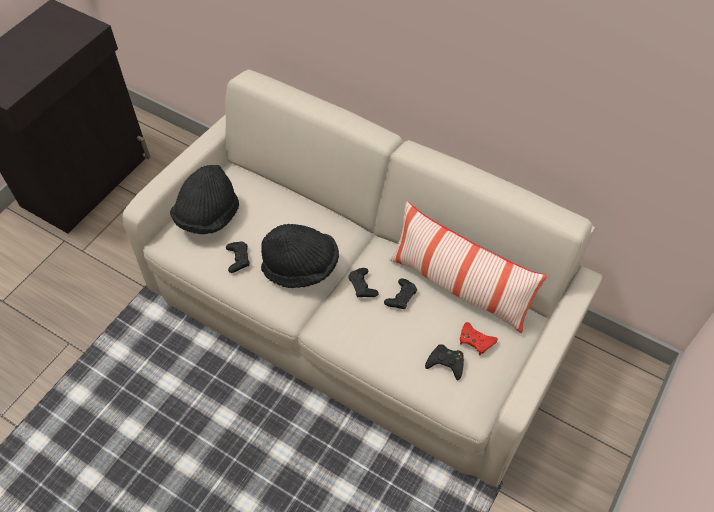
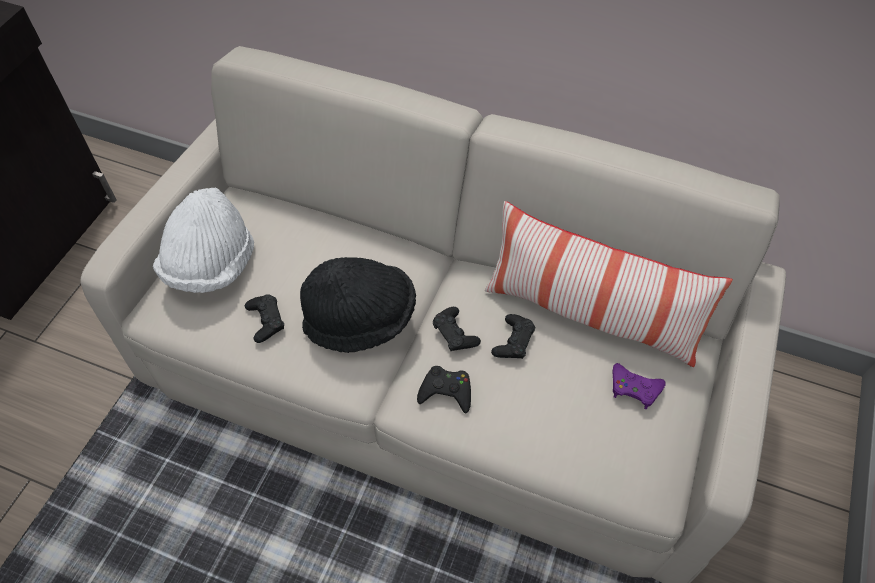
camera: 10 degrees left, 0 degrees up
black hat [170,165,239,234] -> white hat [153,188,254,293]
black game controller [425,344,464,380] -> black game controller moved to [417,366,471,413]
red game controller [460,322,498,355] -> purple game controller [613,363,666,409]

